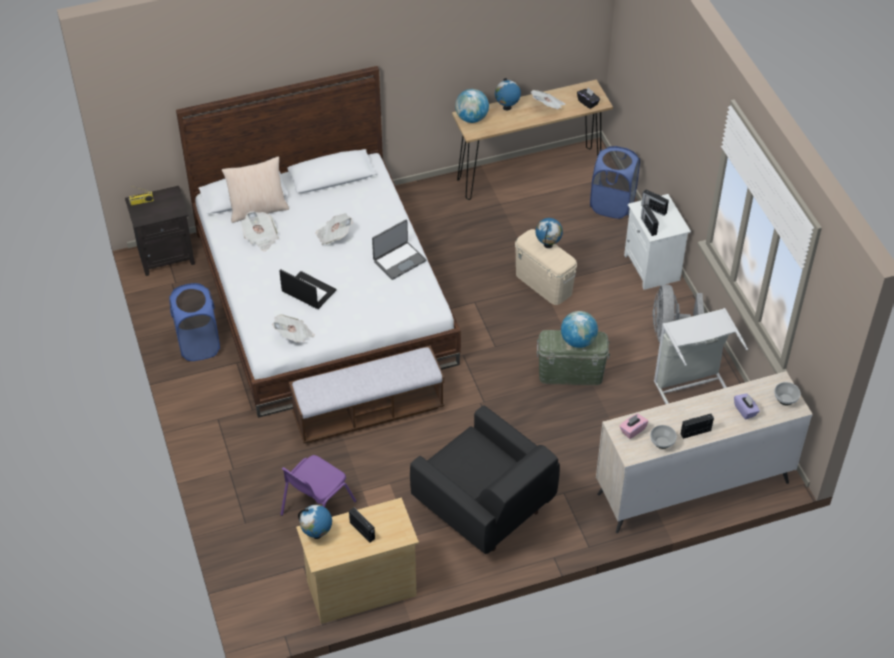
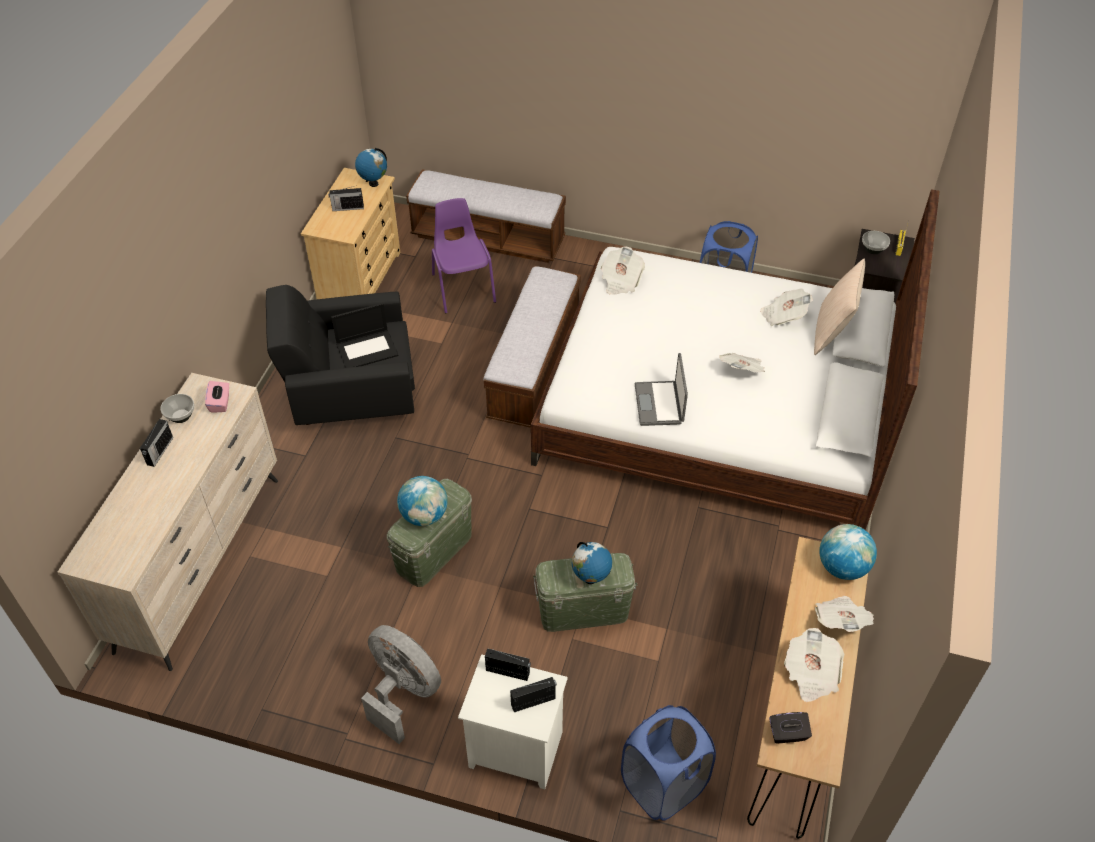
camera: 125 degrees right, 0 degrees up
laptop [279,269,337,309] -> laptop moved to [331,303,399,368]
globe [495,78,521,110] -> newspaper [815,596,874,632]
beige storage box [515,229,577,305] -> green storage box [533,553,637,632]
grey laundry basket [654,308,748,404] -> none
purple tissue box [734,393,760,420] -> none
bowl [774,382,801,405] -> bowl moved to [862,231,890,254]
none -> bench [406,169,566,263]

